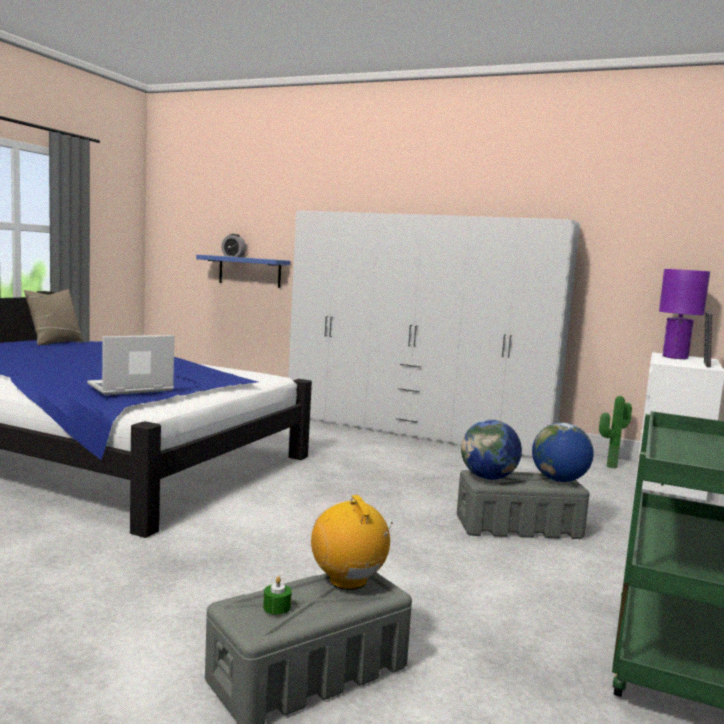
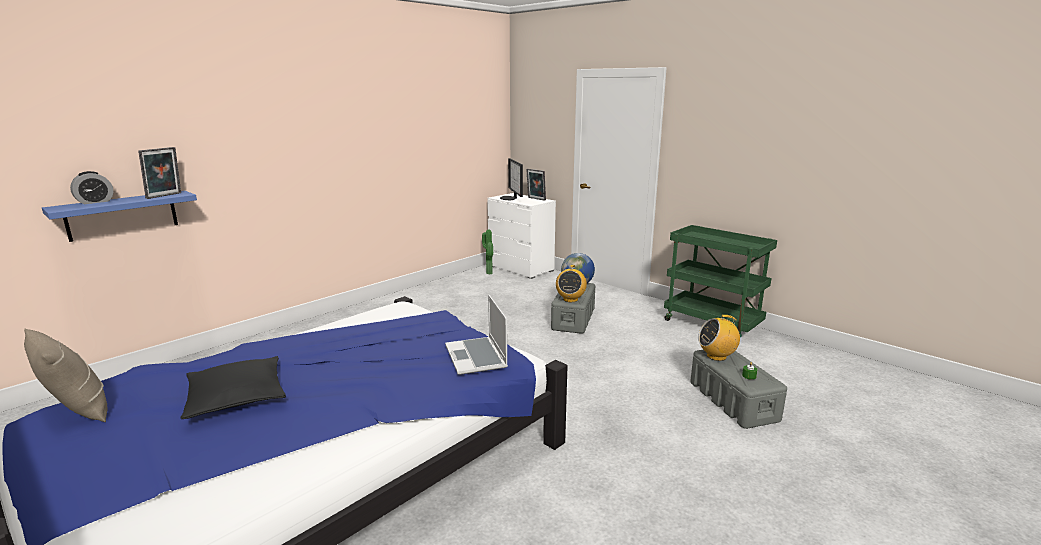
camera: 70 degrees left, 10 degrees up
white wardrobe [288,210,580,458] -> none
globe [461,420,522,480] -> radio [556,265,587,302]
purple table lamp [659,269,710,359] -> monitor [500,158,523,200]
none -> picture frame [138,147,181,199]
none -> black pillow [181,356,286,419]

